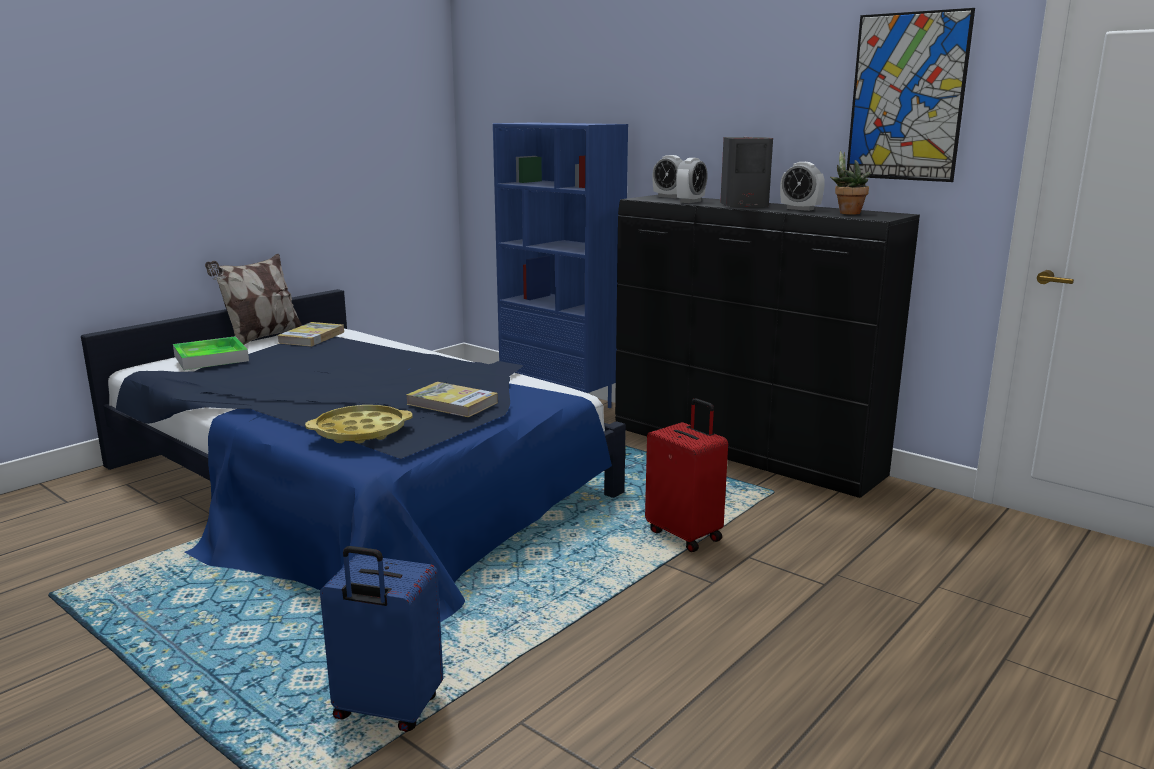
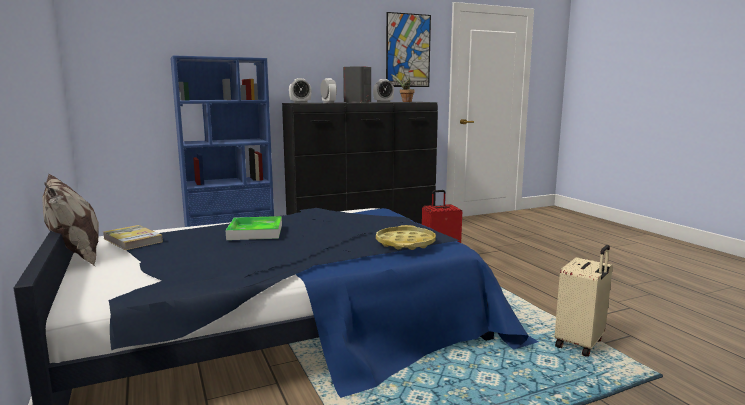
camera: 65 degrees left, 5 degrees down
tray [173,336,249,370] -> tray moved to [226,216,282,240]
blue suitcase [320,546,443,732] -> beige suitcase [555,245,613,357]
book [406,382,498,417] -> none

